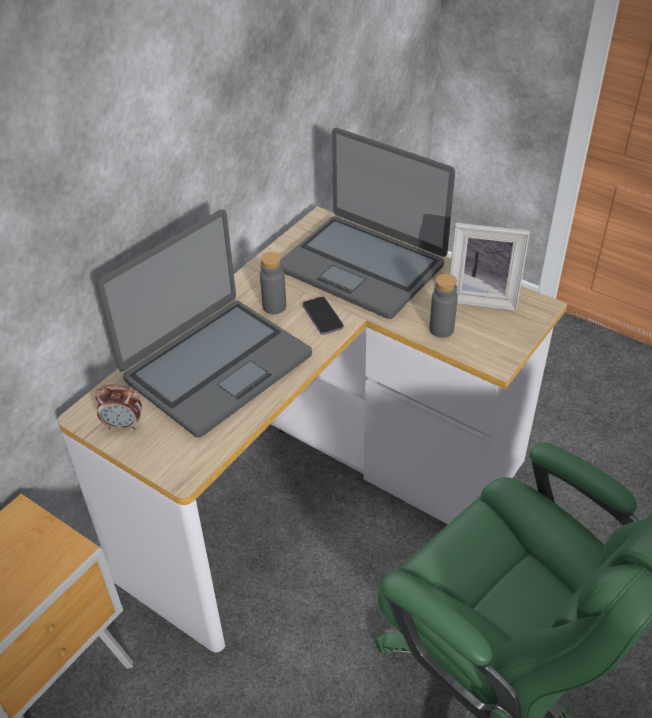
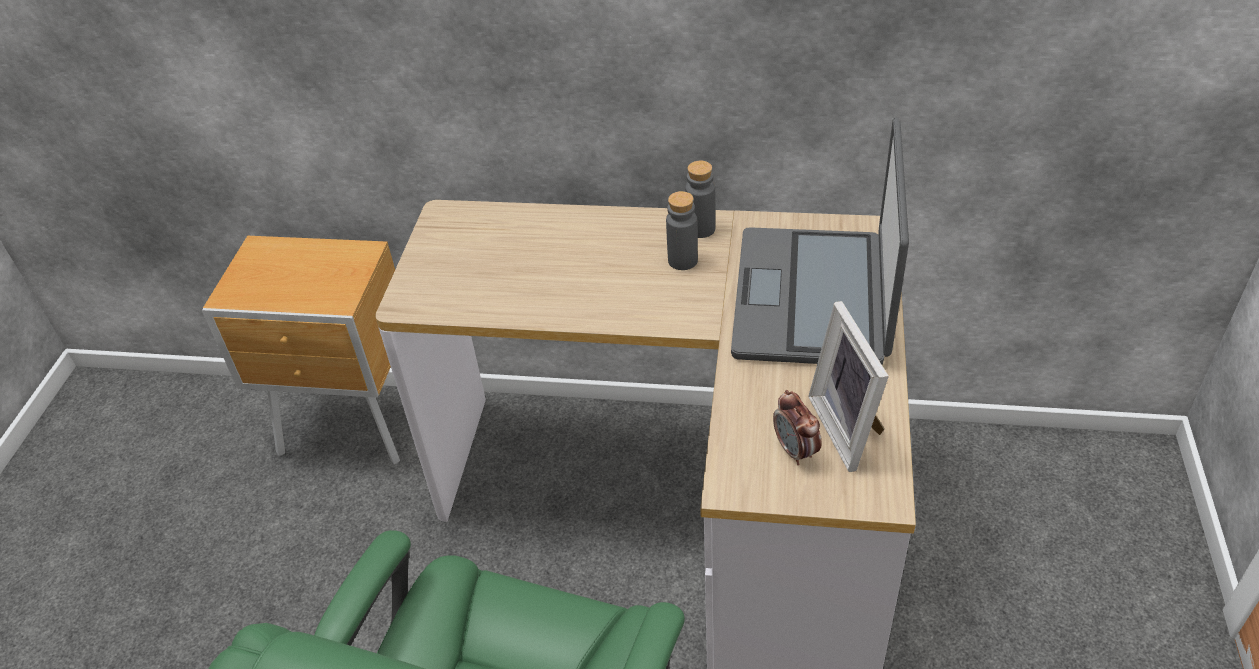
camera: 65 degrees right, 0 degrees up
alarm clock [95,384,142,430] -> alarm clock moved to [773,390,821,465]
laptop [96,209,312,438] -> none
phone [302,297,344,335] -> none
grey bottle [429,274,458,338] -> grey bottle moved to [685,161,716,238]

